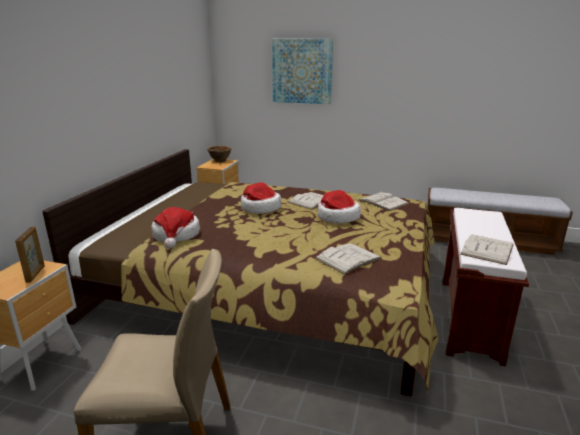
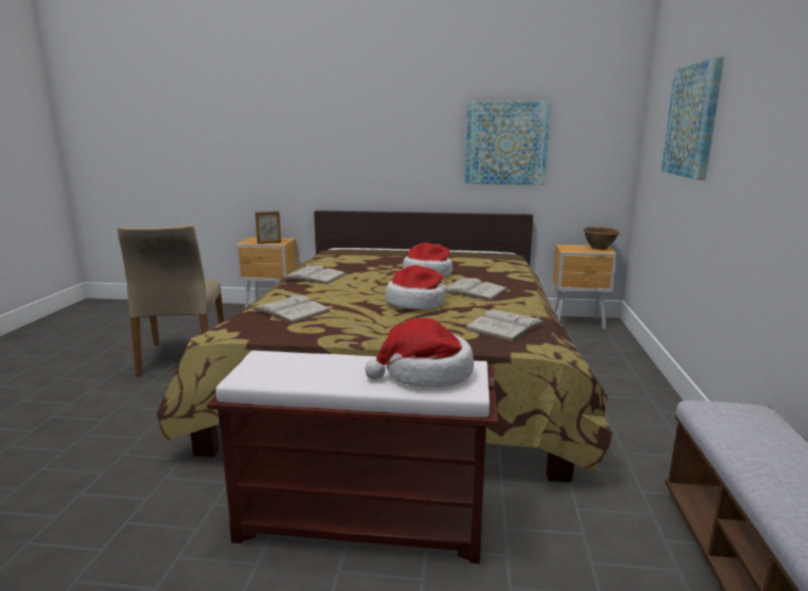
camera: 80 degrees right, 5 degrees down
hat [151,207,200,249] -> hat moved to [365,318,474,388]
white book [460,234,514,265] -> white book moved to [282,265,346,284]
none -> picture [465,101,551,185]

